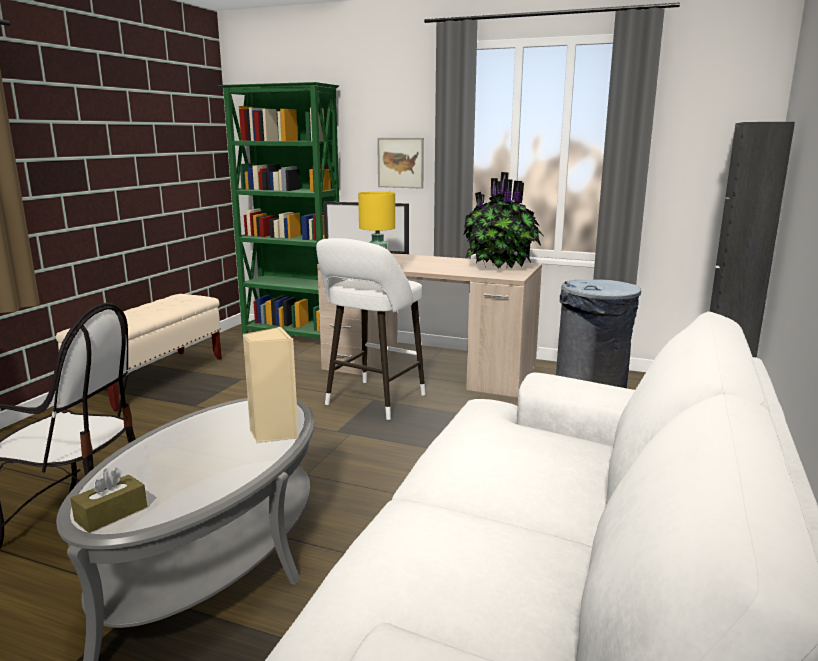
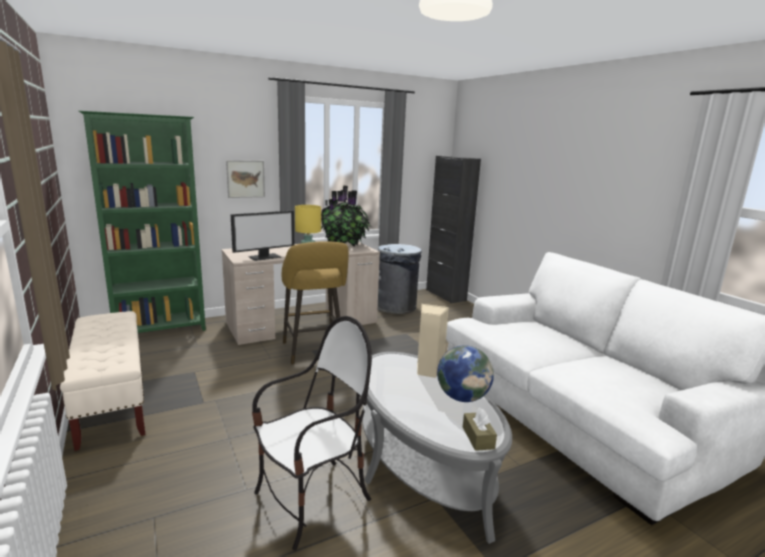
camera: 50 degrees left, 0 degrees up
white stool [316,238,426,420] -> yellow stool [282,241,349,364]
none -> globe [437,345,494,402]

